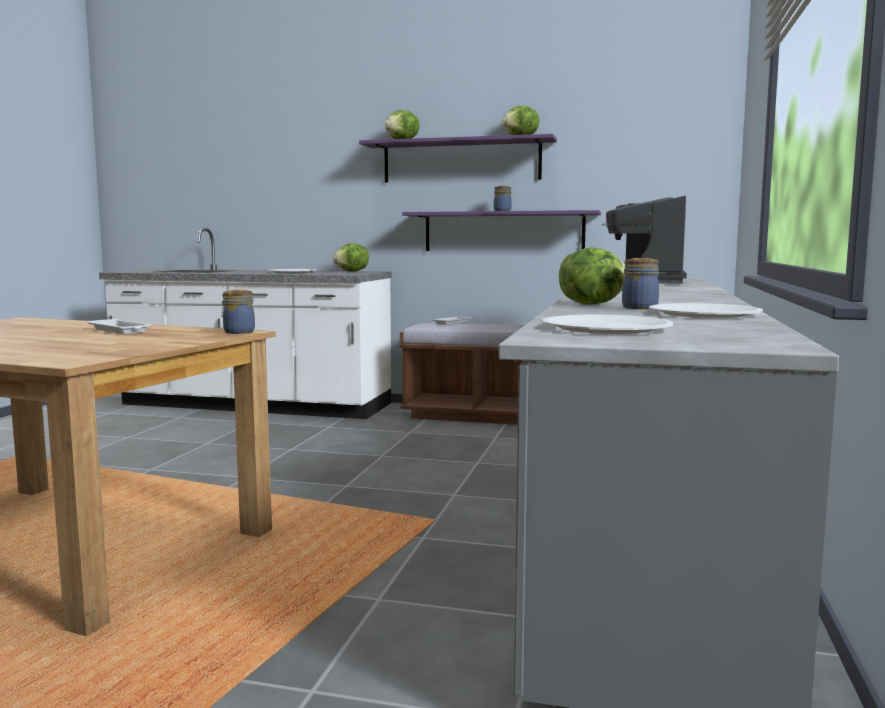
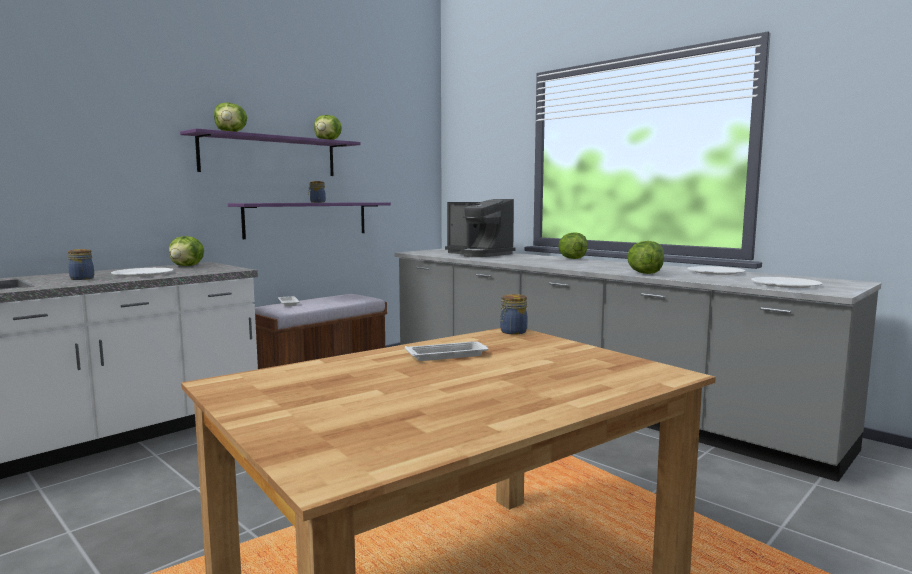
camera: 60 degrees left, 0 degrees up
jar [622,258,659,309] -> jar moved to [68,249,94,280]
none -> lettuce [559,232,588,259]

